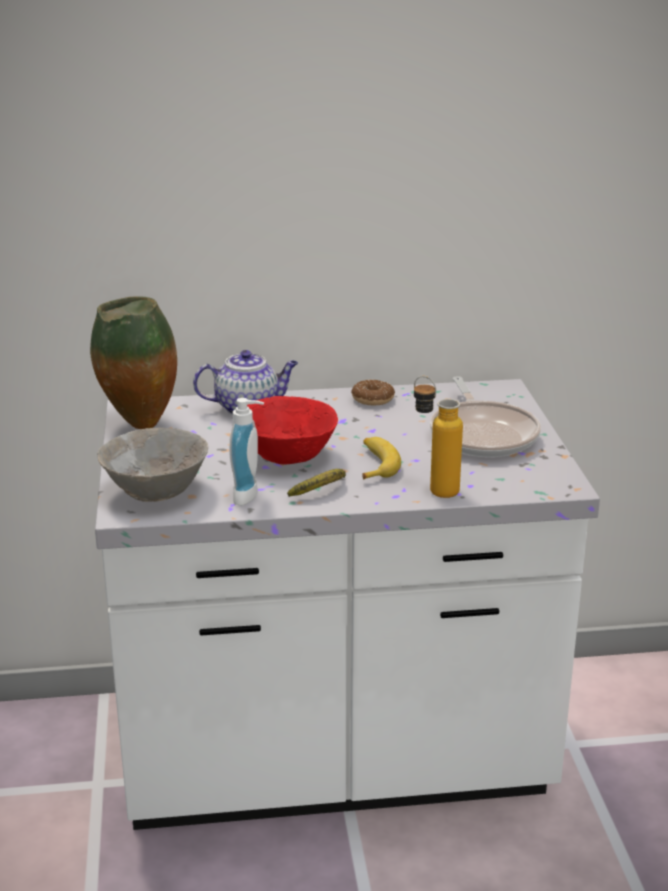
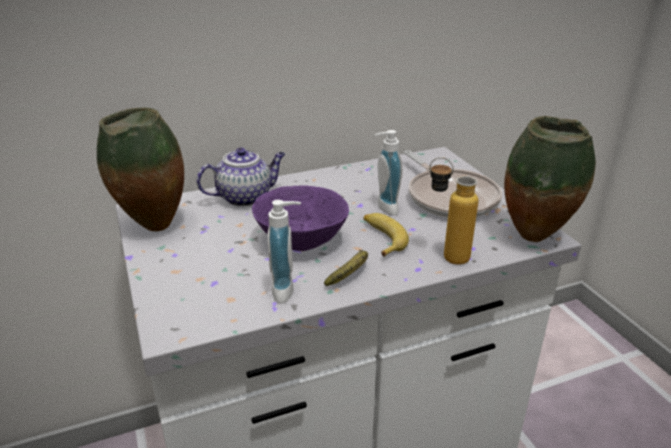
camera: 15 degrees left, 5 degrees up
grey bowl [97,428,208,502] -> none
red bowl [247,396,338,464] -> purple bowl [252,186,349,251]
donut [351,380,395,406] -> none
none -> soap dispenser [375,130,402,215]
none -> vase [504,116,596,242]

